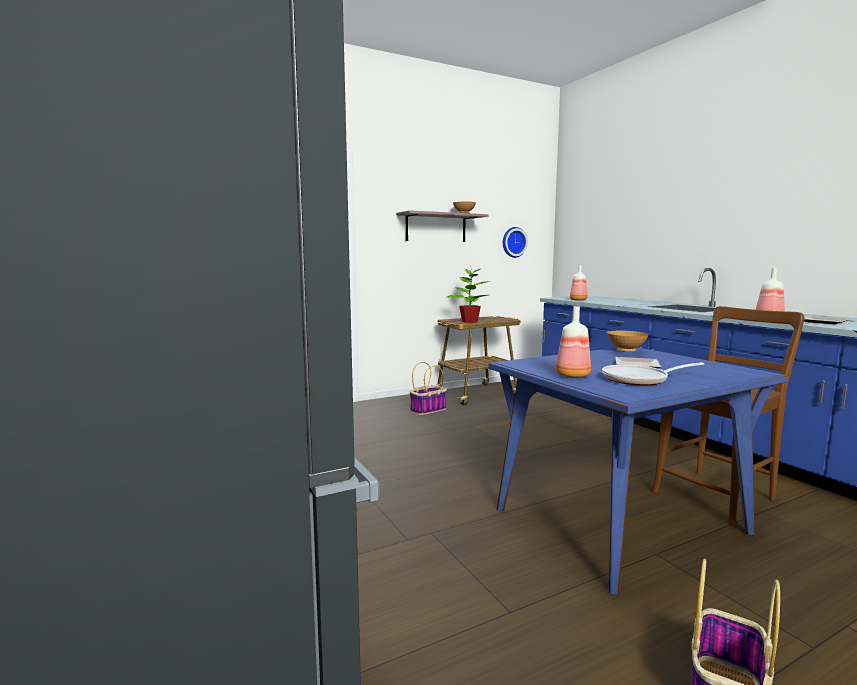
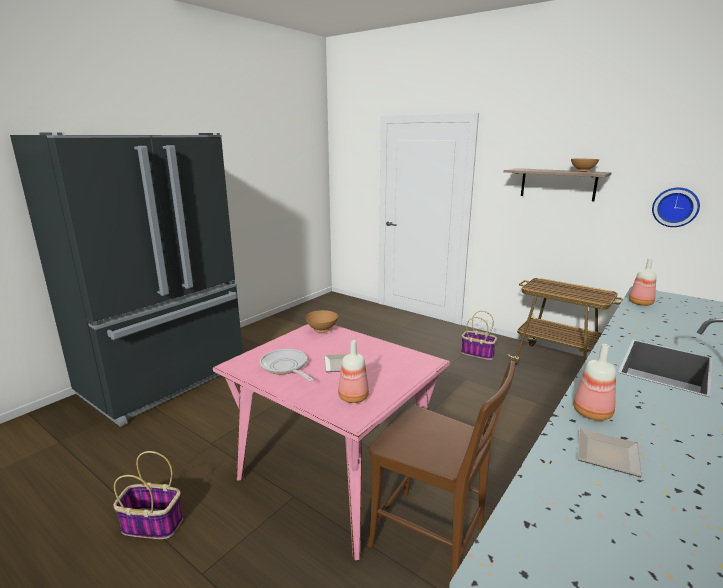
camera: 65 degrees right, 10 degrees up
potted plant [446,269,490,323] -> none
blue dining table [489,347,788,595] -> pink dining table [213,324,450,560]
bottle [556,306,591,378] -> bottle moved to [338,340,369,403]
brown bowl [607,331,649,352] -> brown bowl moved to [305,310,338,333]

